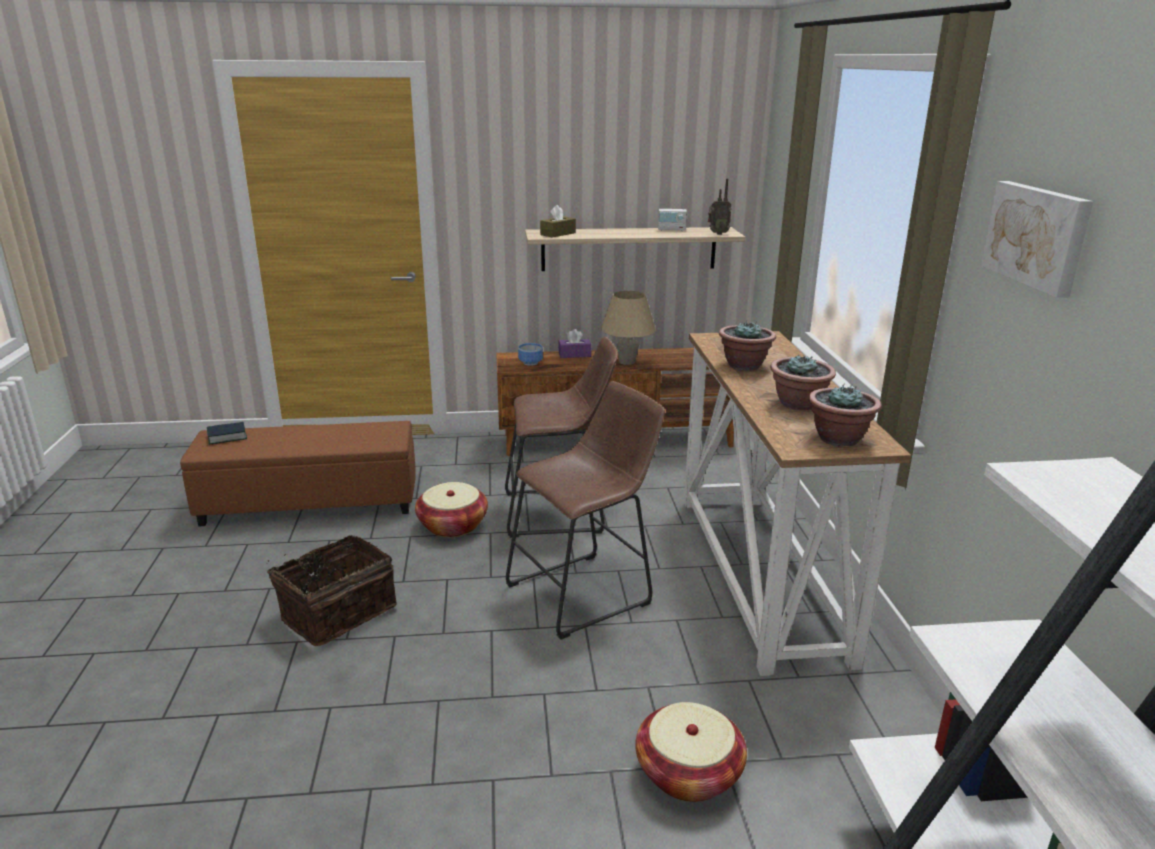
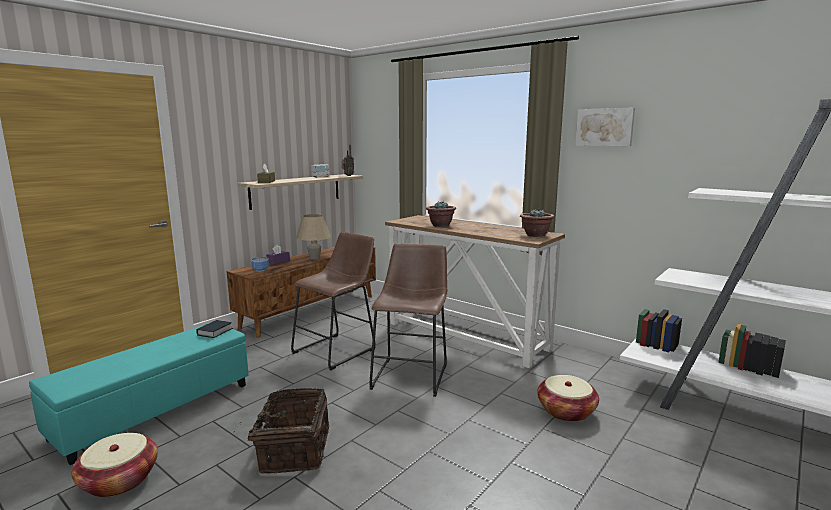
camera: 45 degrees left, 10 degrees down
brown ottoman [180,421,416,526] -> turquoise ottoman [29,325,248,465]
book [207,422,247,444] -> book moved to [196,320,233,338]
basket [415,482,488,537] -> basket moved to [71,433,158,497]
potted plant [770,354,836,411] -> none

